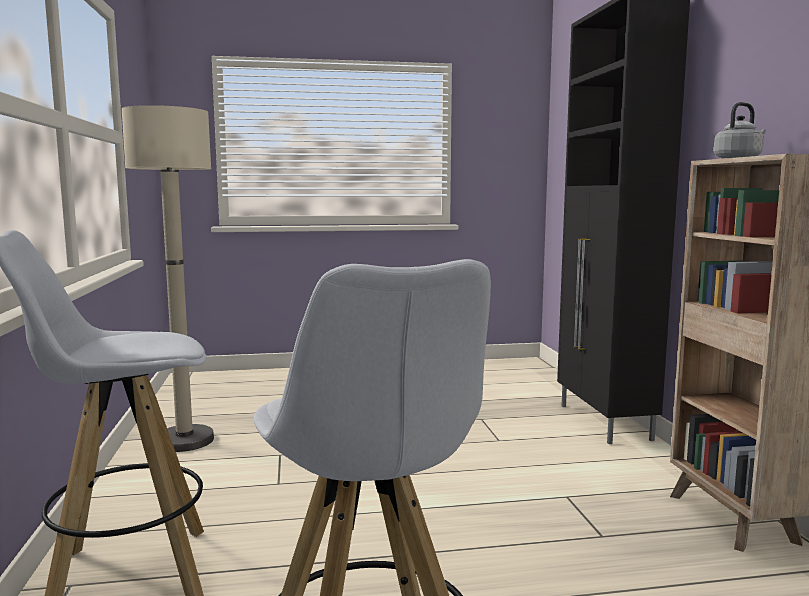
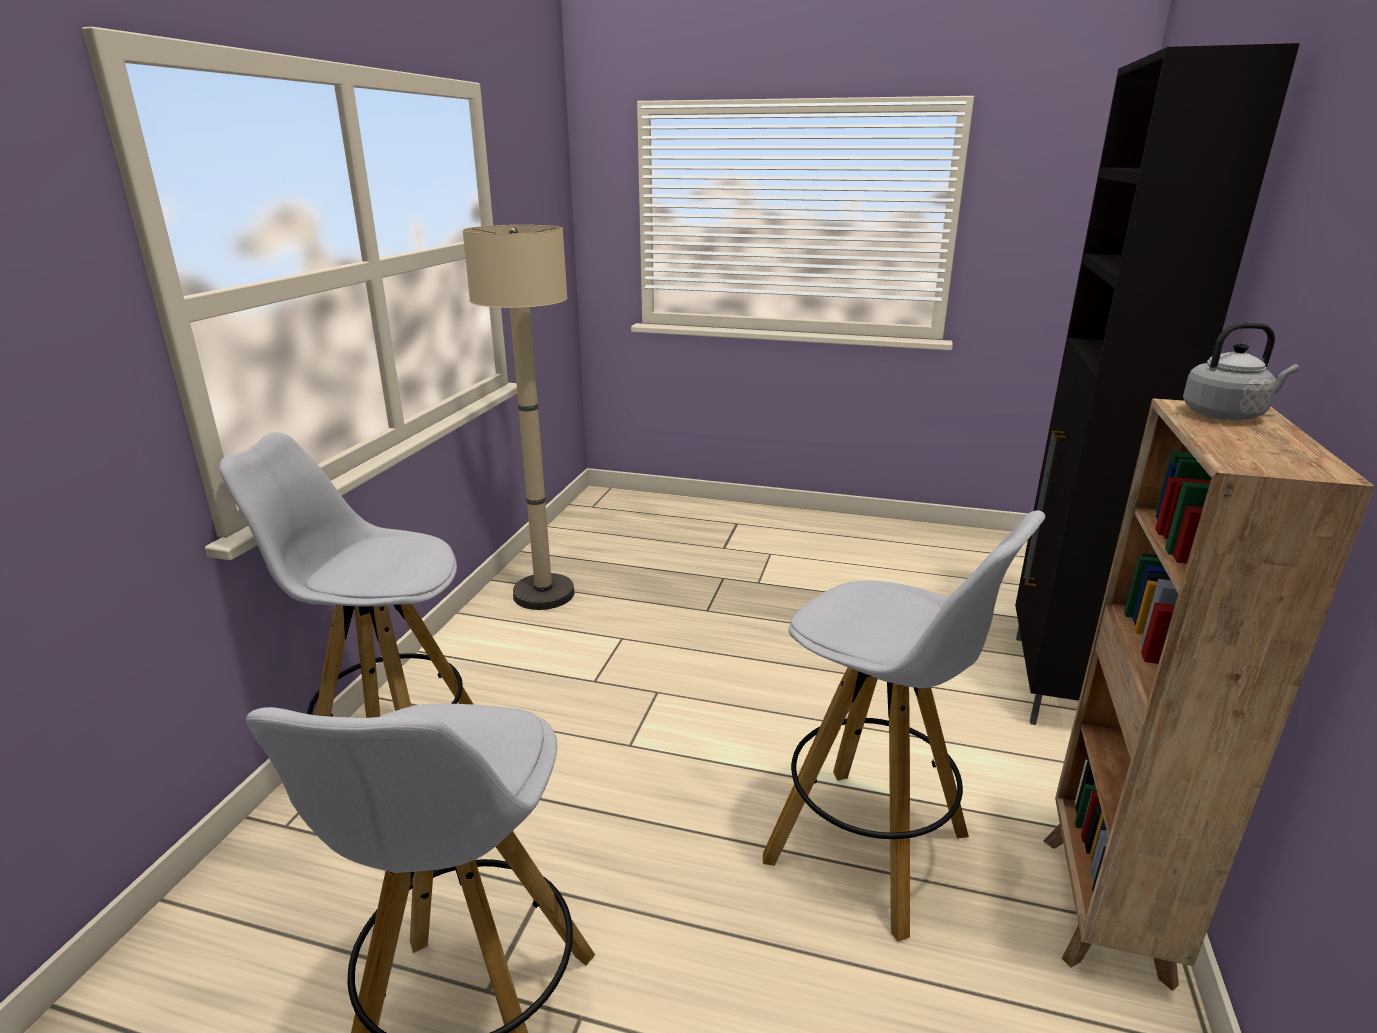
camera: 25 degrees right, 15 degrees up
none -> white stool [763,510,1045,942]

